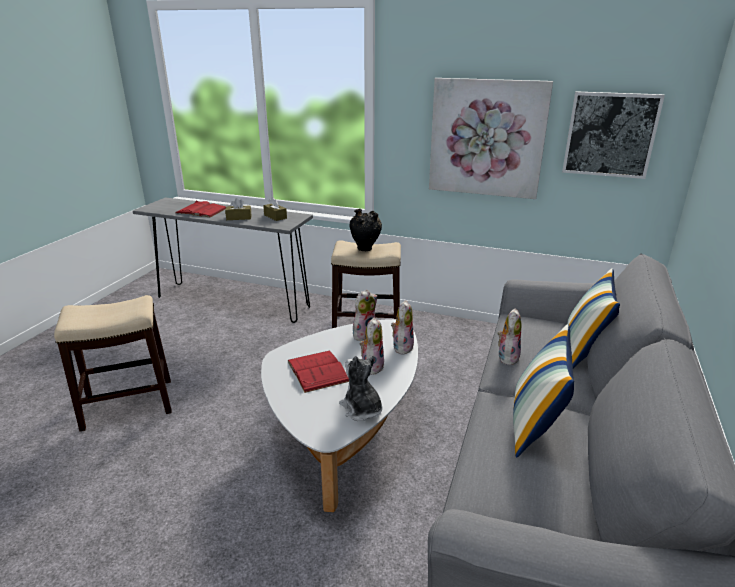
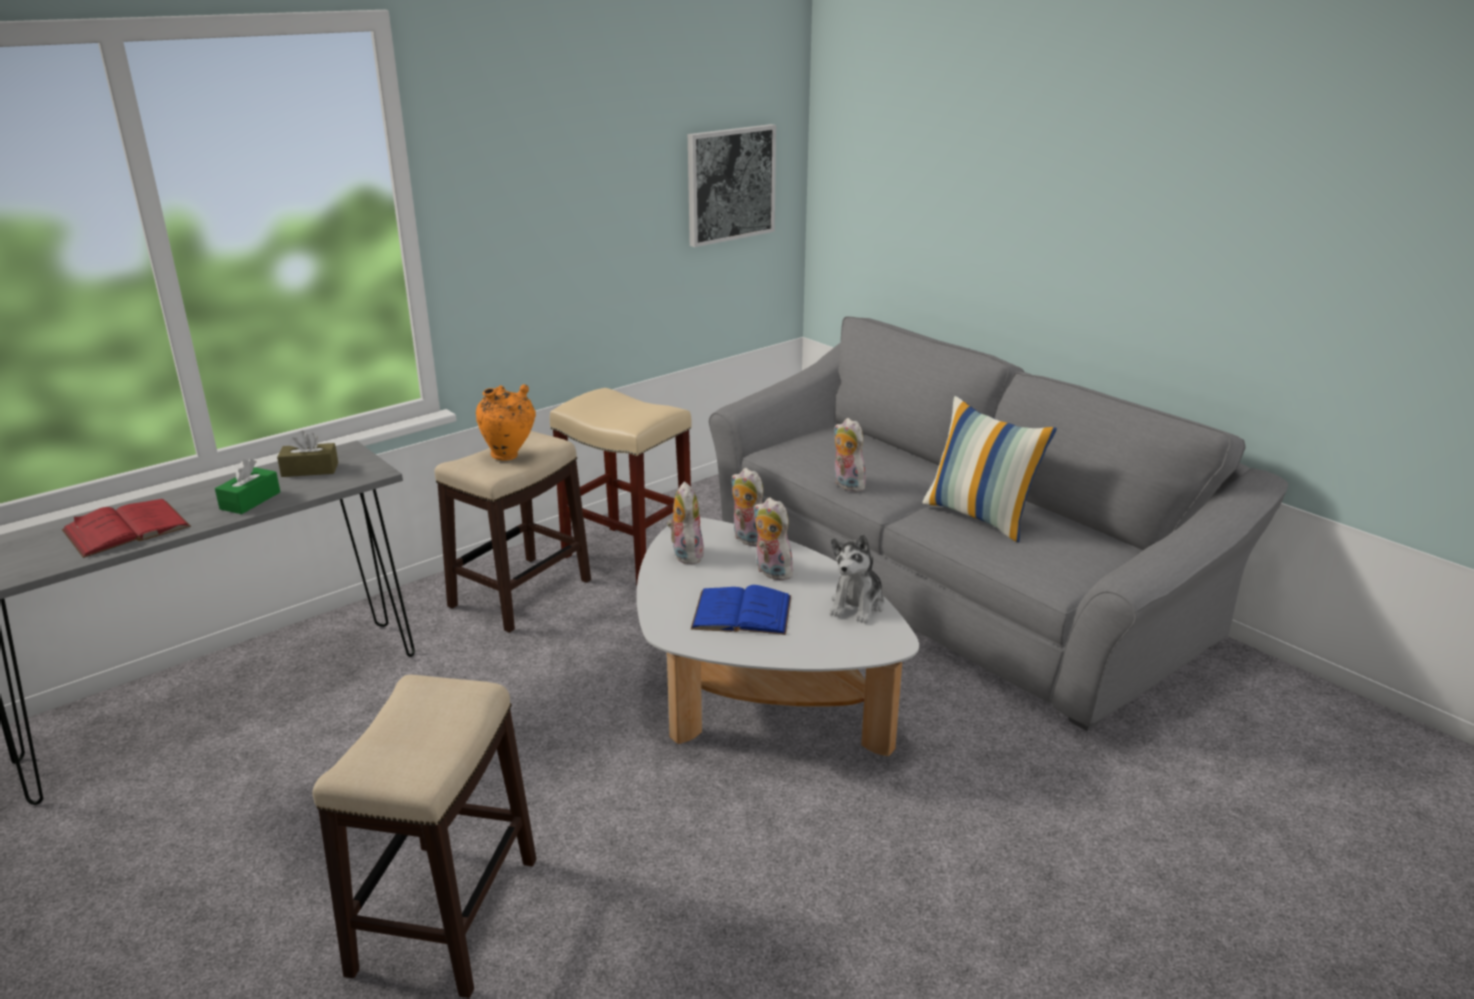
camera: 60 degrees left, 0 degrees up
brown tissue box [225,198,251,220] -> green tissue box [215,459,280,514]
red book [288,350,349,393] -> blue book [691,585,791,635]
plush toy [339,356,382,421] -> plush toy turned 60 degrees counterclockwise [830,534,885,623]
black vase [350,209,382,251] -> orange vase [476,384,536,461]
picture [429,78,553,199] -> none
pillow [567,268,620,369] -> none
none -> beige stool [550,388,692,586]

